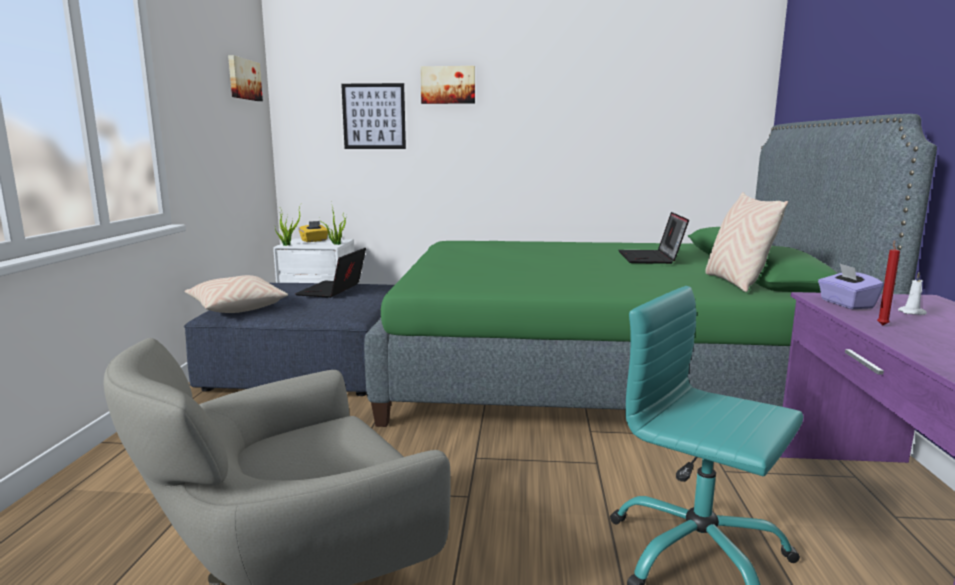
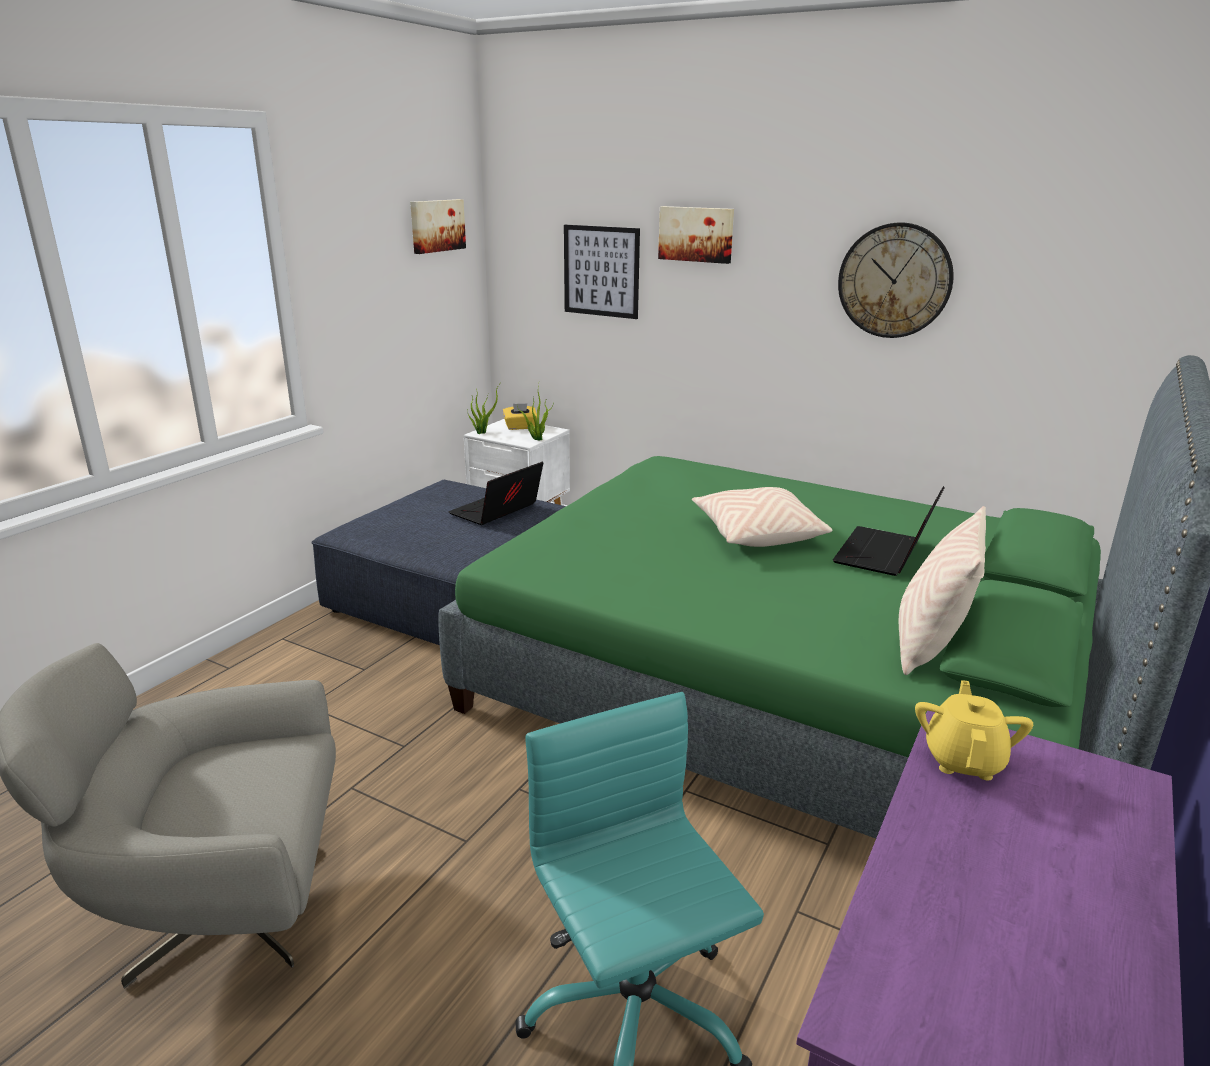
camera: 25 degrees right, 10 degrees up
beige pillow [184,275,288,313] -> beige pillow moved to [692,487,833,547]
purple tissue box [818,264,884,309] -> yellow teapot [915,680,1033,780]
red candle [877,240,900,326] -> none
white candle [898,272,927,315] -> none
none -> wall clock [838,222,954,338]

